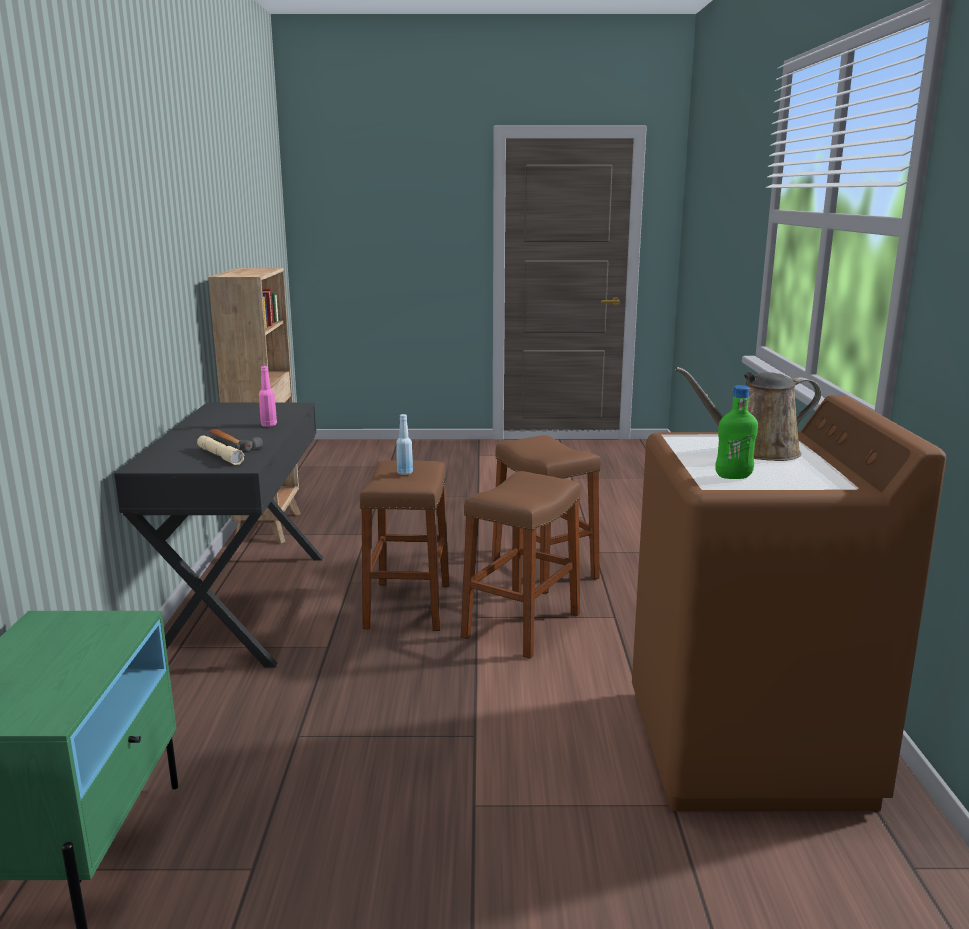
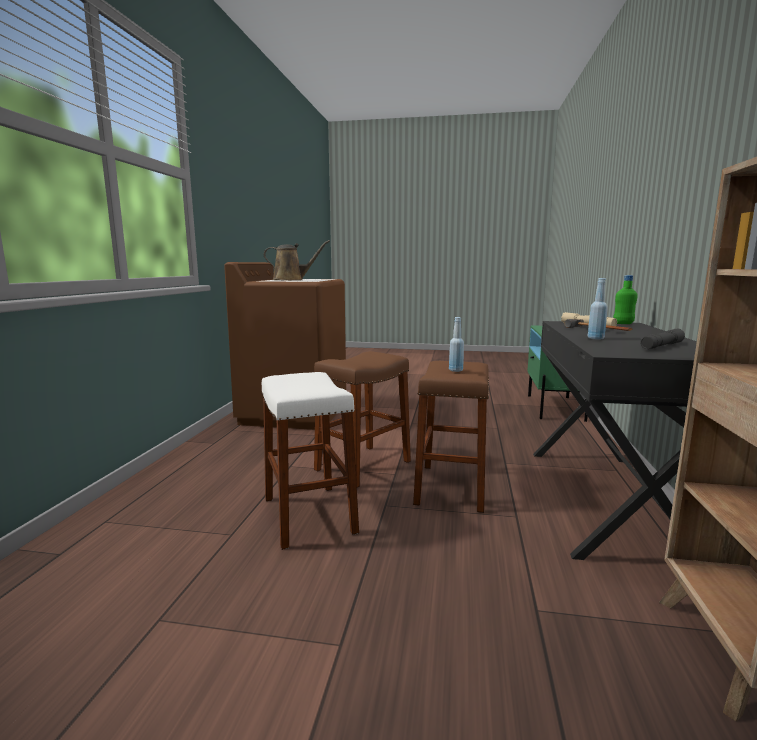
camera: 170 degrees left, 5 degrees down
pink bottle [259,366,277,427] -> blue bottle [588,278,608,339]
brown stool [492,435,601,594] -> white stool [261,372,359,550]
green bottle [715,385,758,479] -> green bottle moved to [613,275,638,324]
none -> grey flashlight [640,329,685,349]

